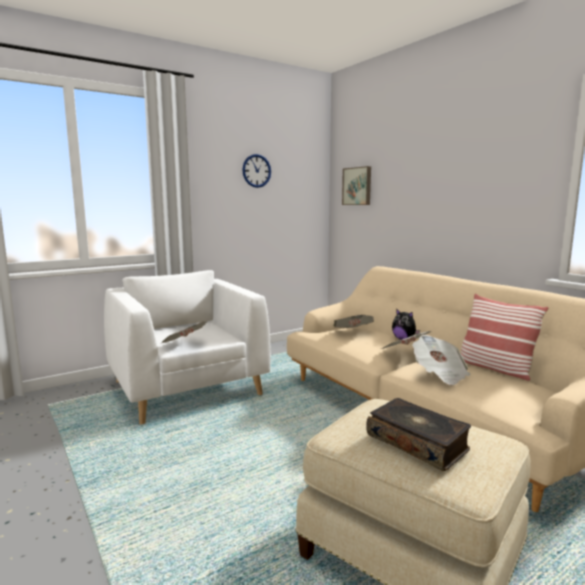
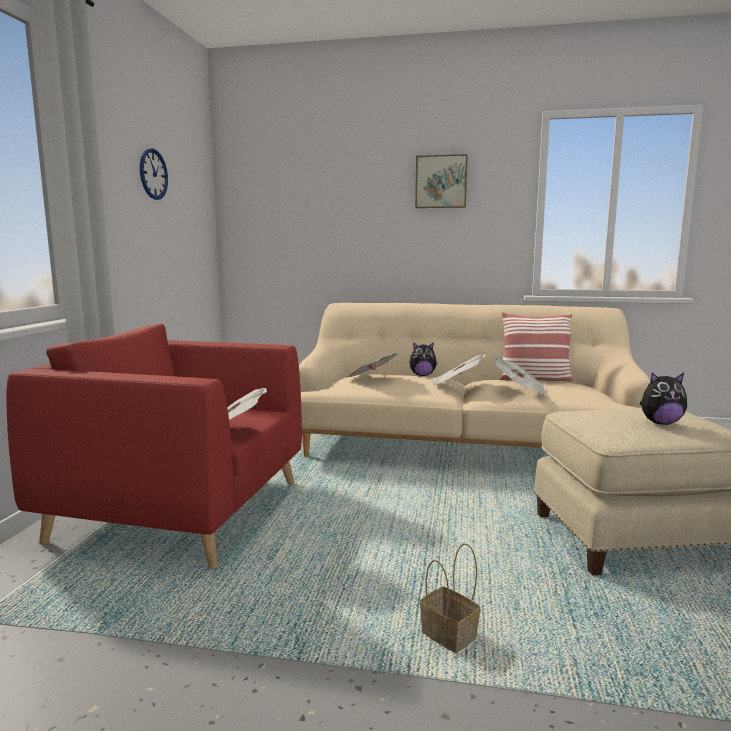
camera: 45 degrees left, 0 degrees up
white armchair [104,270,271,425] -> red armchair [6,324,302,568]
picture [342,166,371,205] -> picture moved to [415,154,468,208]
book [366,398,471,471] -> plush toy [640,373,687,425]
none -> basket [420,543,481,653]

